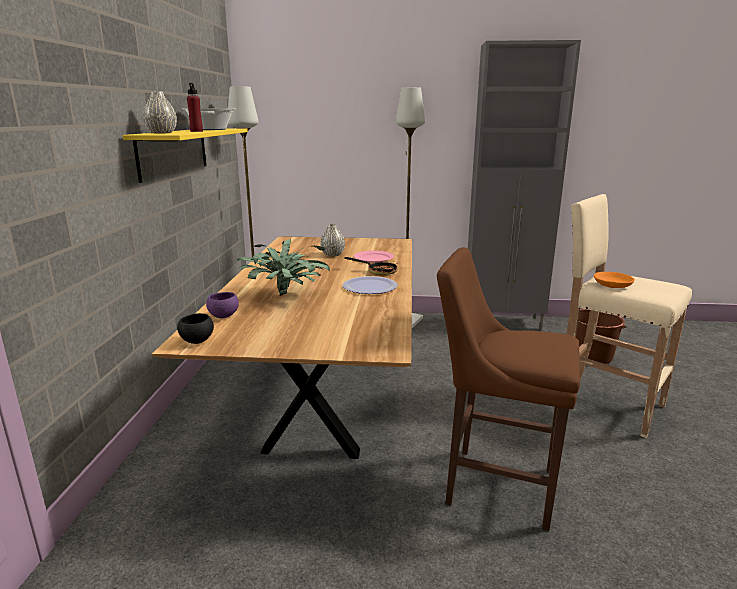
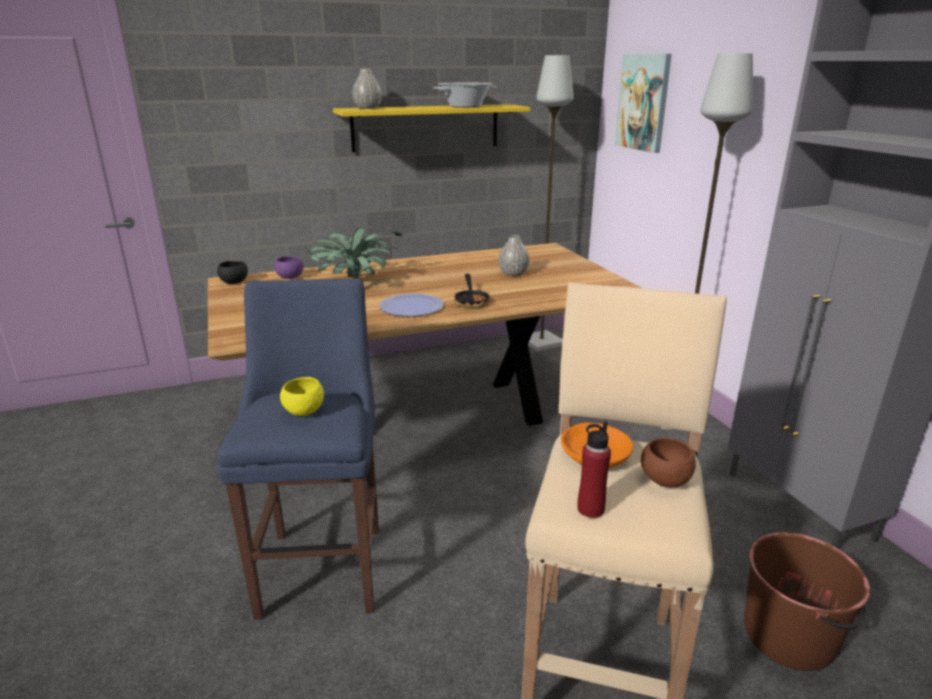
camera: 65 degrees right, 5 degrees up
red bottle [187,83,203,132] -> red bottle moved to [577,421,611,518]
pink plate [354,251,394,263] -> none
brown stool [437,247,580,531] -> blue stool [217,278,379,620]
none -> yellow bowl [280,377,324,416]
none -> picture [615,54,672,153]
none -> brown bowl [641,438,696,488]

